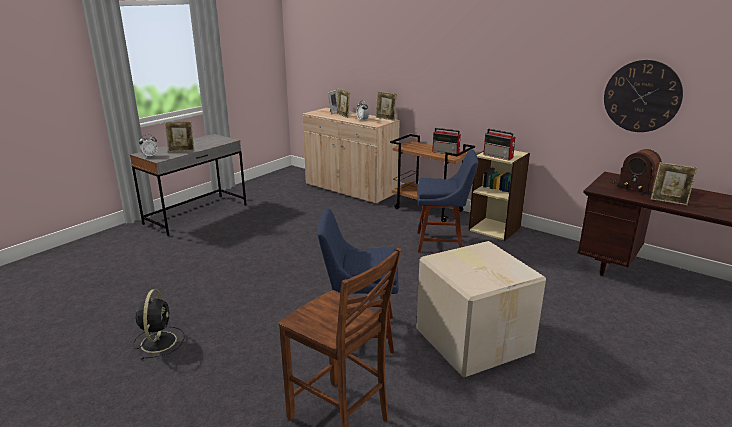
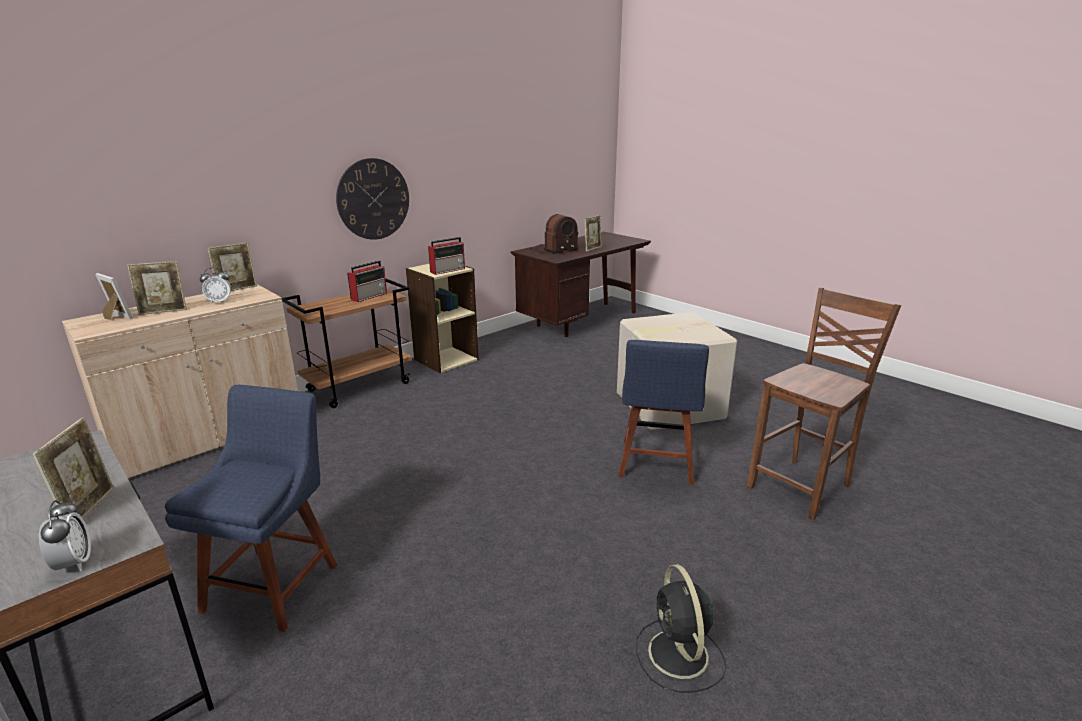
camera: 80 degrees left, 0 degrees up
black fan [133,289,184,359] -> black fan turned 105 degrees counterclockwise [636,564,726,693]
blue chair [417,149,479,252] -> blue chair moved to [165,385,338,632]
wall clock [604,60,683,132] -> wall clock moved to [336,158,409,240]

